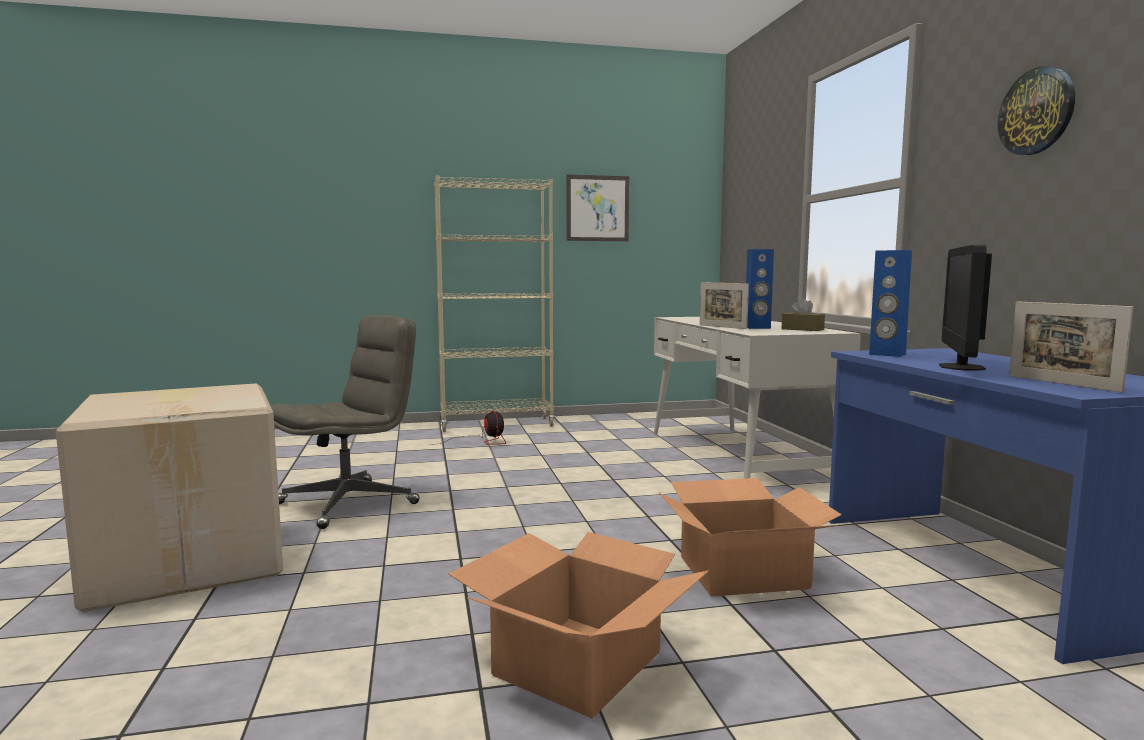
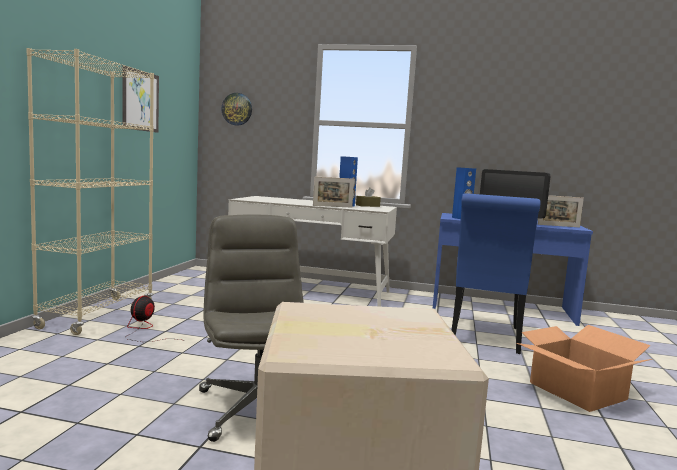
camera: 65 degrees left, 0 degrees up
fan [431,411,506,445] -> fan turned 75 degrees counterclockwise [125,296,185,342]
cardboard box [659,478,842,597] -> blue chair [451,193,540,354]
wall clock [998,66,1075,155] -> wall clock moved to [221,93,252,126]

